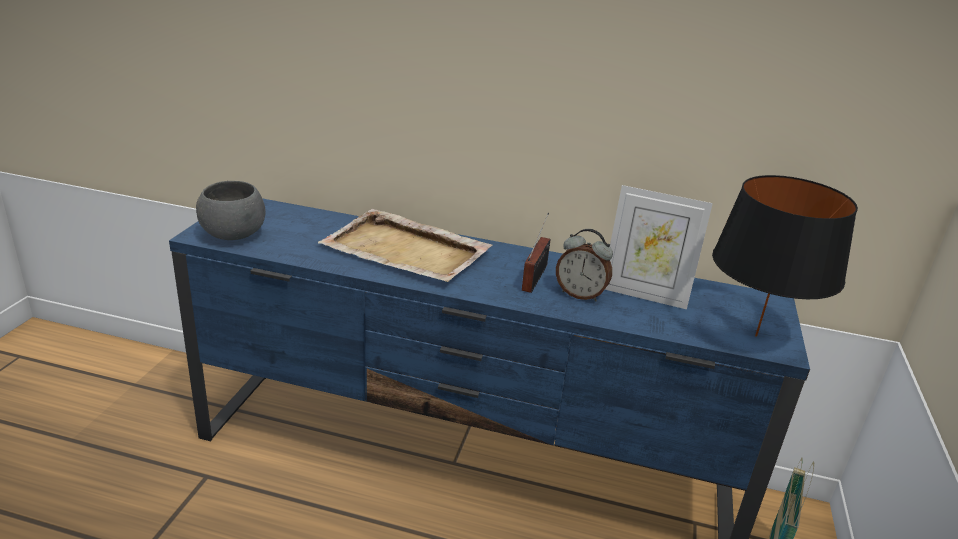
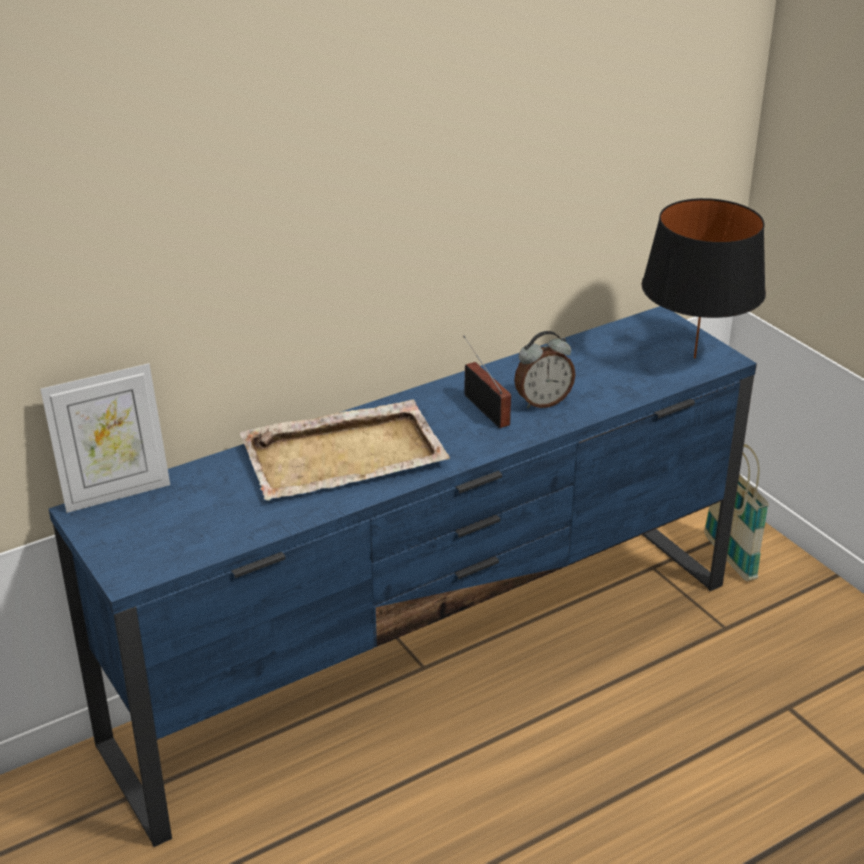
camera: 45 degrees left, 5 degrees up
grey bowl [196,181,266,240] -> none
picture frame [605,185,713,309] -> picture frame moved to [40,363,170,513]

